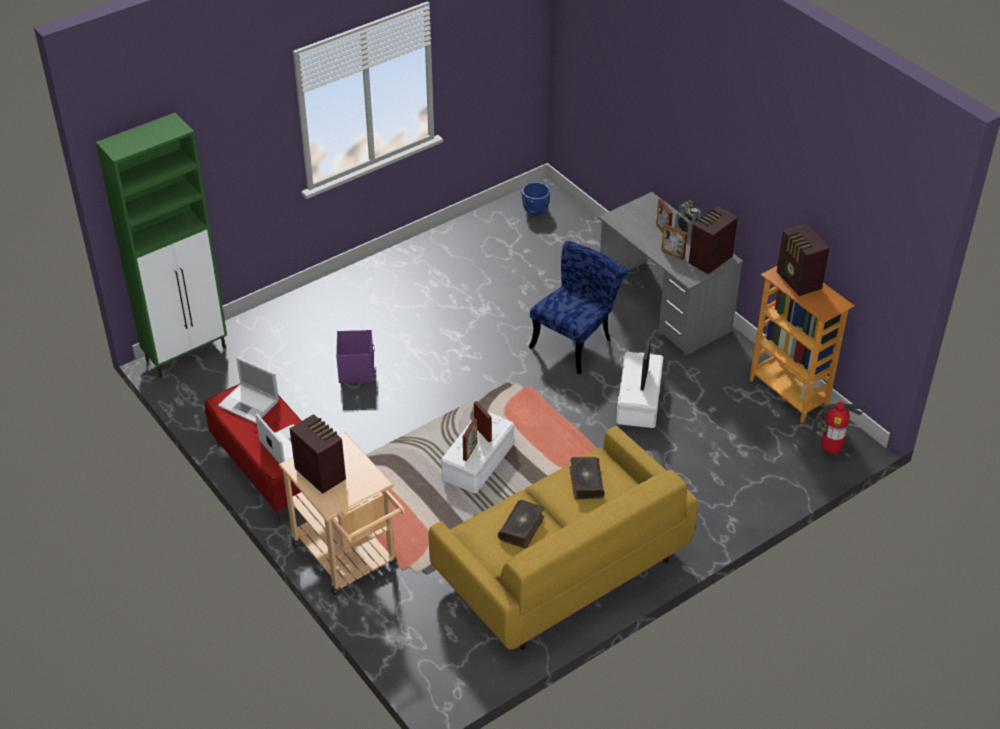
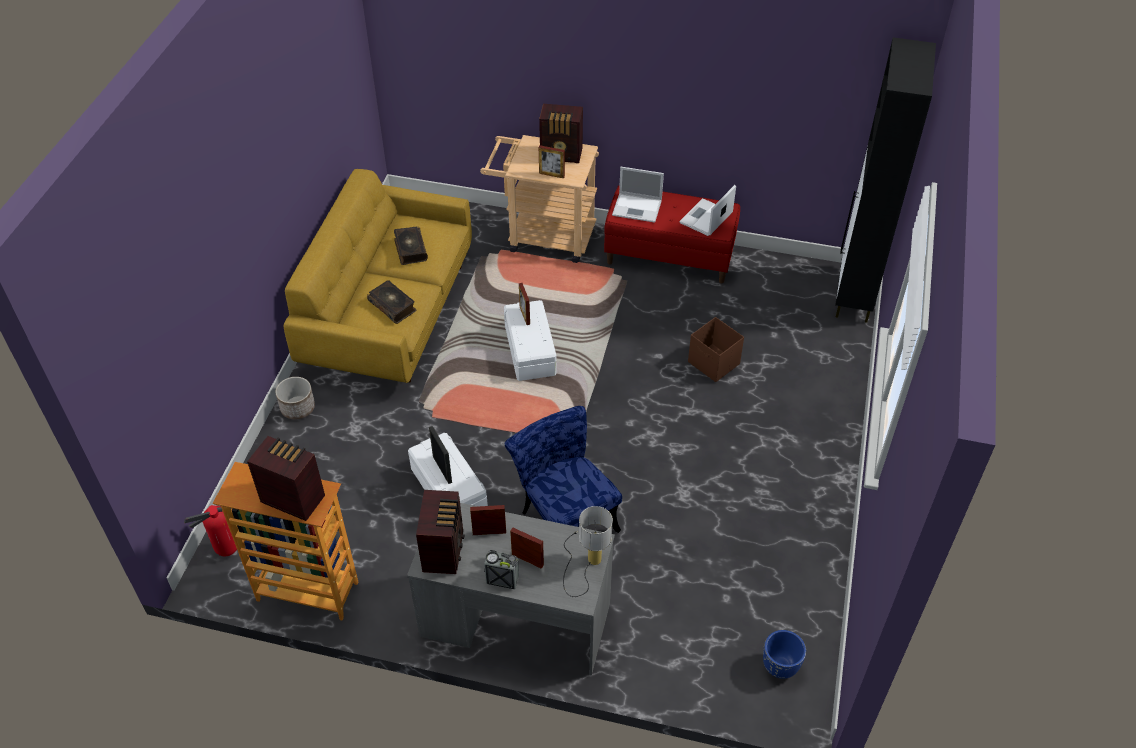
camera: 140 degrees right, 5 degrees up
green cabinet [96,113,227,378] -> black cabinet [835,37,936,322]
laptop [218,357,279,423] -> laptop turned 45 degrees counterclockwise [679,185,736,236]
purple storage box [336,330,374,383] -> brown storage box [688,317,744,382]
picture frame [474,401,492,442] -> picture frame moved to [539,145,565,178]
blue chair [529,241,628,374] -> blue chair turned 150 degrees clockwise [505,406,622,533]
none -> planter [275,377,315,420]
none -> table lamp [563,506,613,597]

